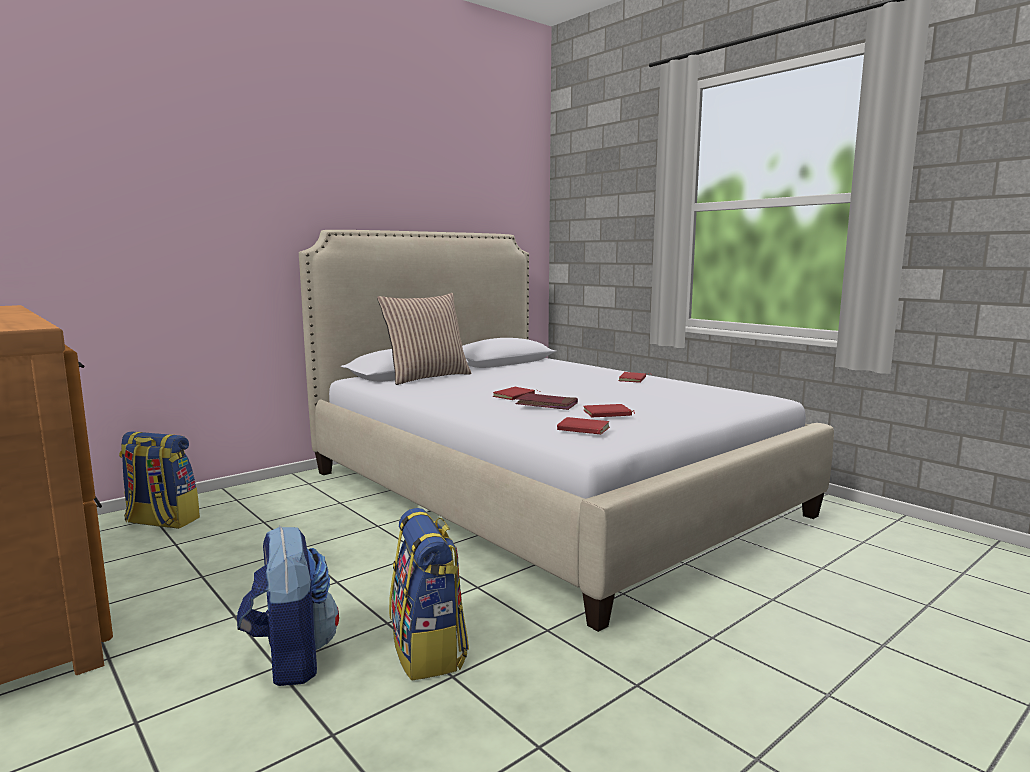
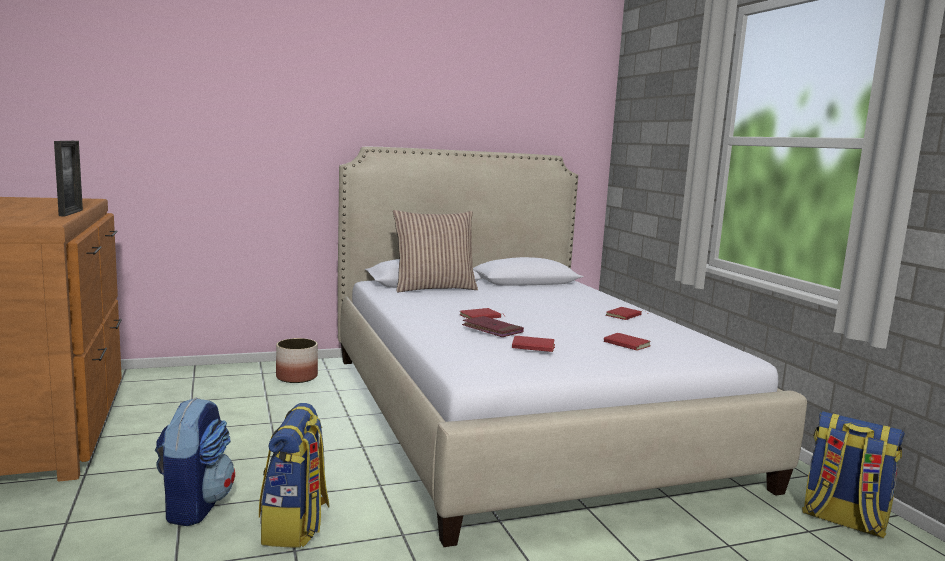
camera: 20 degrees right, 0 degrees up
backpack [119,431,200,529] -> backpack moved to [802,411,905,538]
red book [557,417,610,435] -> red book moved to [604,333,650,351]
none -> picture frame [54,141,83,216]
none -> planter [276,338,318,383]

